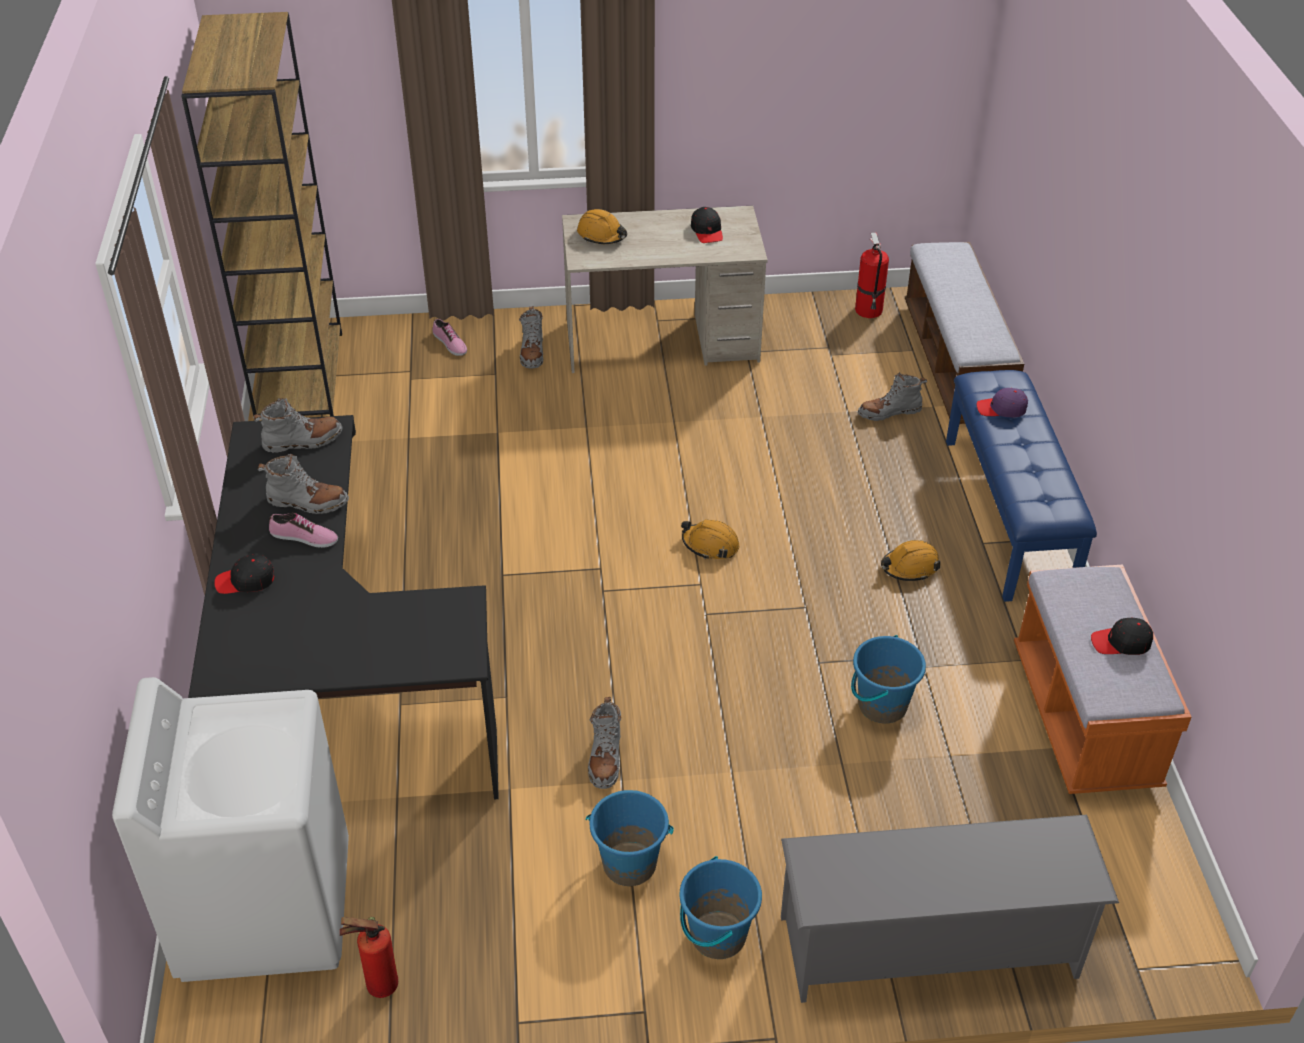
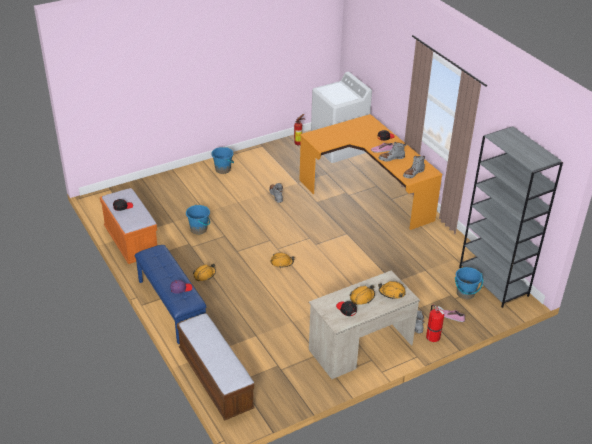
camera: 155 degrees right, 5 degrees down
brown bookcase [181,12,342,421] -> grey bookcase [459,127,563,308]
black desk [188,415,499,799] -> orange desk [300,114,442,230]
blue bucket [586,790,674,886] -> blue bucket moved to [455,267,483,299]
grey shoe rack [781,815,1119,1003] -> none
fire extinguisher [855,233,889,318] -> fire extinguisher moved to [426,305,444,342]
grey boot [858,372,927,421] -> none
none -> orange hard hat [349,285,375,305]

